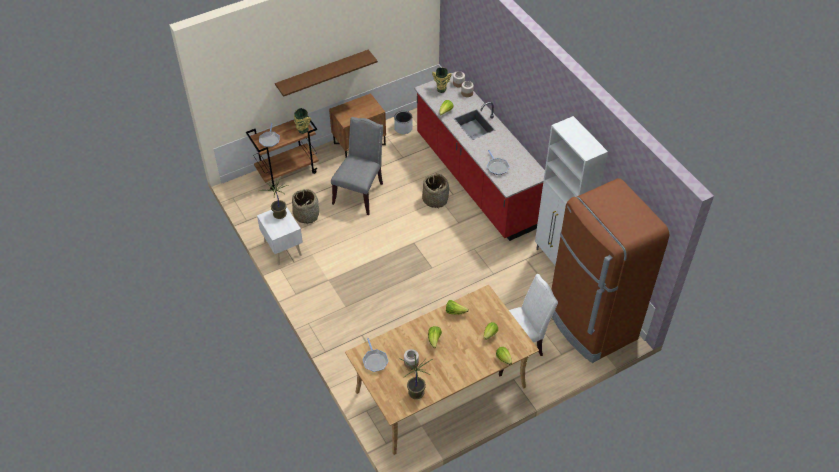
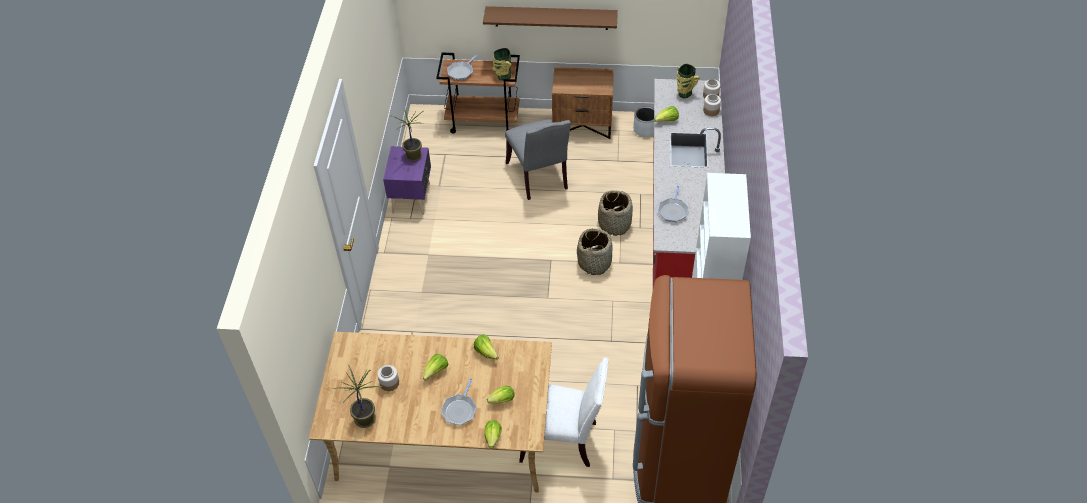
camera: 35 degrees right, 0 degrees up
white nightstand [257,207,303,265] -> purple nightstand [383,146,431,215]
basket [292,189,319,224] -> basket moved to [577,228,613,275]
grey chair [331,117,383,215] -> grey chair turned 105 degrees clockwise [505,119,571,200]
frying pan [362,338,389,372] -> frying pan moved to [441,378,477,425]

